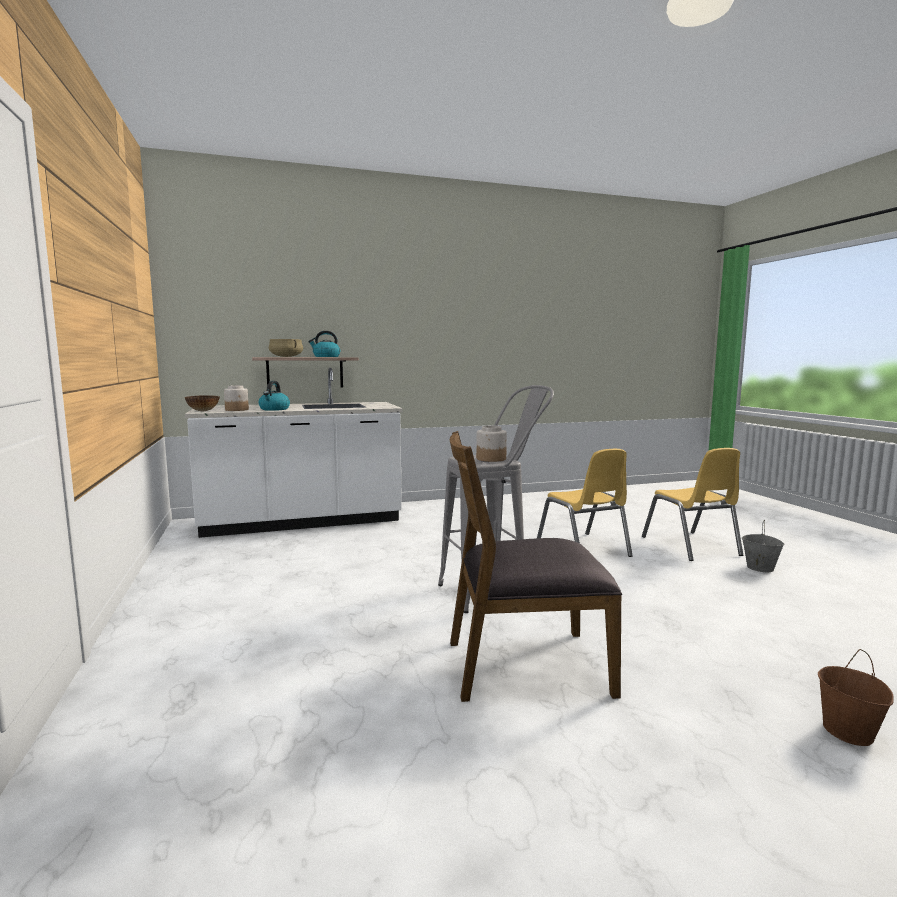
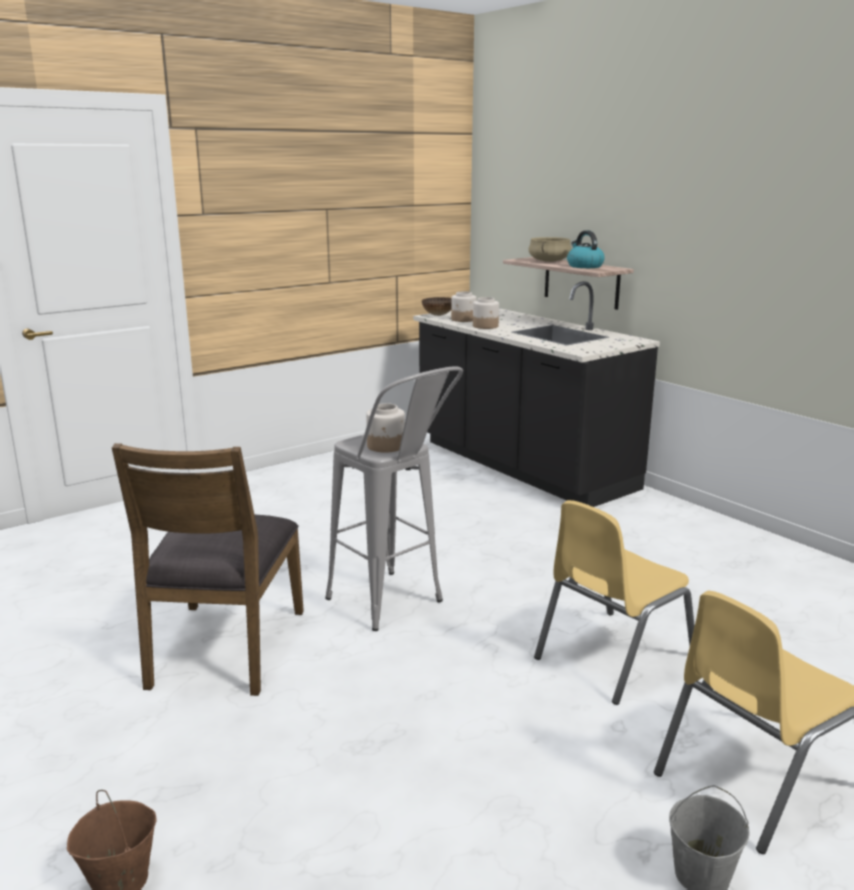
camera: 70 degrees right, 10 degrees up
white counter [185,367,403,538] -> black counter [413,281,660,507]
kettle [258,381,290,411] -> jar [473,297,499,329]
brown chair [450,431,622,702] -> brown chair turned 150 degrees counterclockwise [112,443,304,696]

